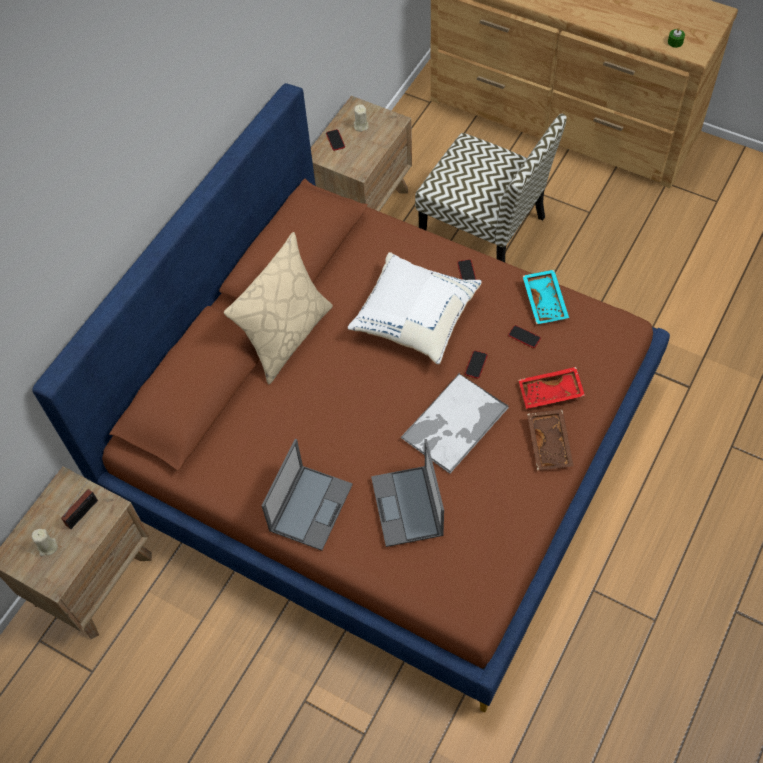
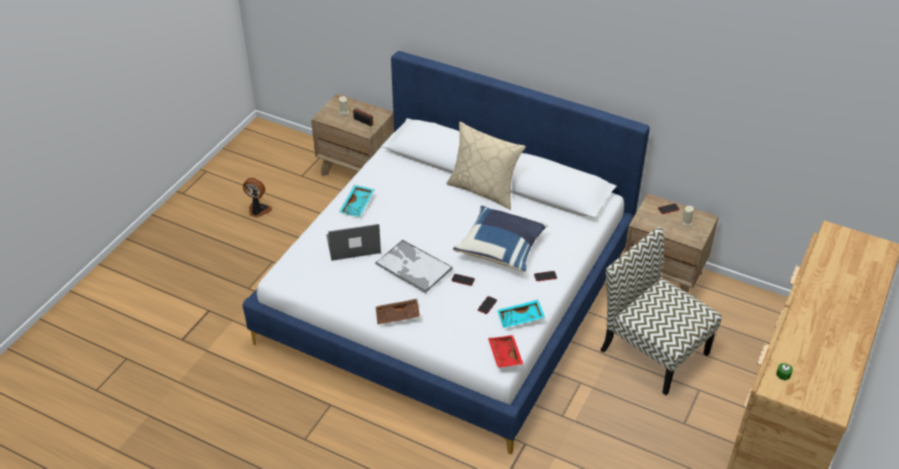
camera: 85 degrees right, 15 degrees down
brown bed [33,83,670,713] -> white bed [243,51,650,454]
laptop [262,439,353,551] -> turquoise tray [339,185,374,217]
white pillow [348,252,482,364] -> blue pillow [453,206,548,272]
chair [415,114,567,262] -> chair turned 105 degrees clockwise [600,227,722,395]
red tray [518,367,585,409] -> red tray moved to [488,335,523,368]
none -> fan [243,178,272,218]

